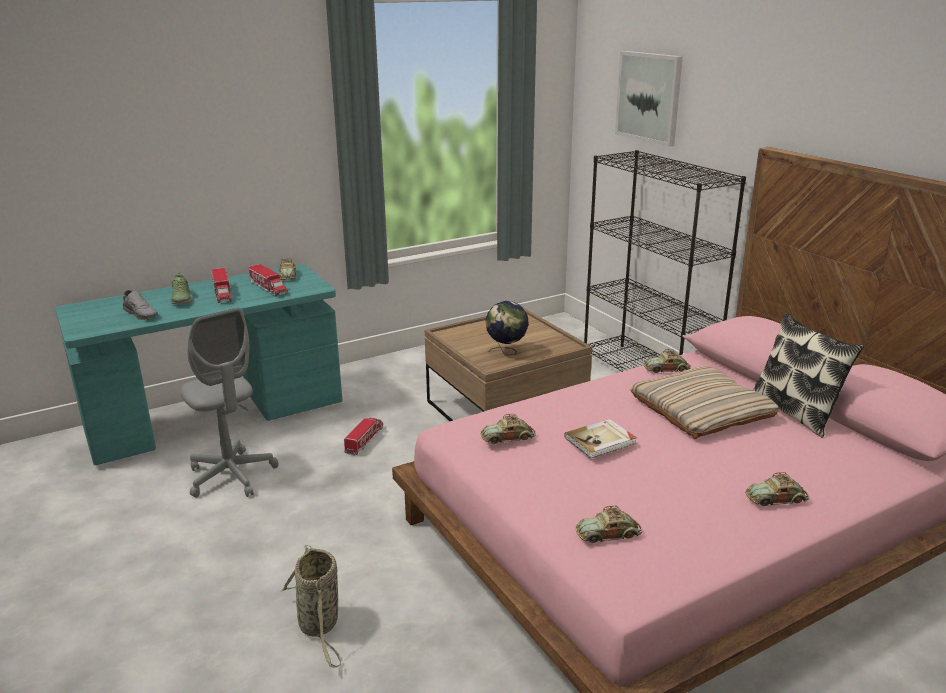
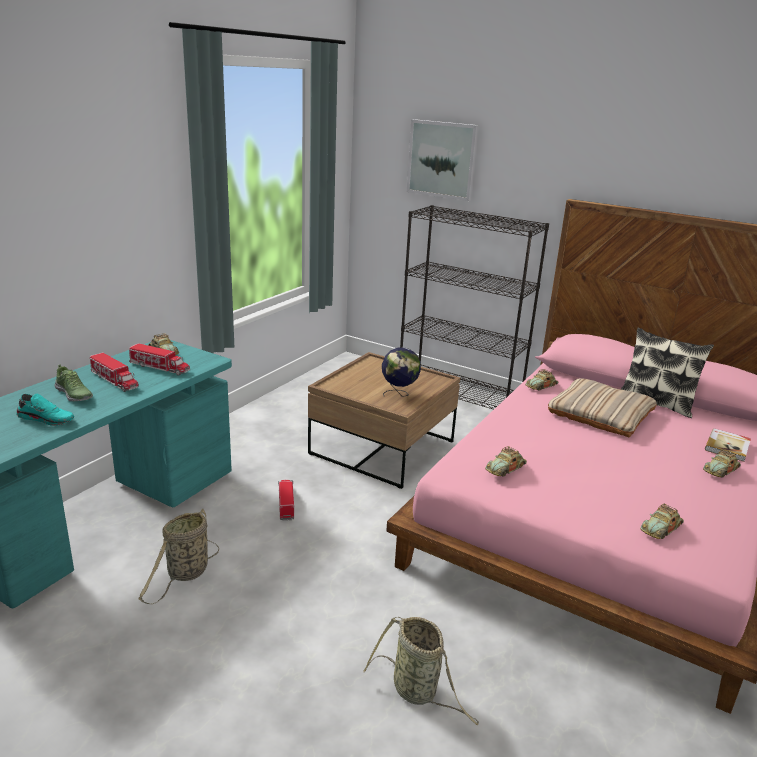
camera: 30 degrees left, 0 degrees up
grey shoe [123,290,158,320] -> turquoise shoe [16,393,74,426]
grey office chair [181,308,278,498] -> basket [139,508,219,604]
book [564,419,637,458] -> book moved to [705,428,751,462]

